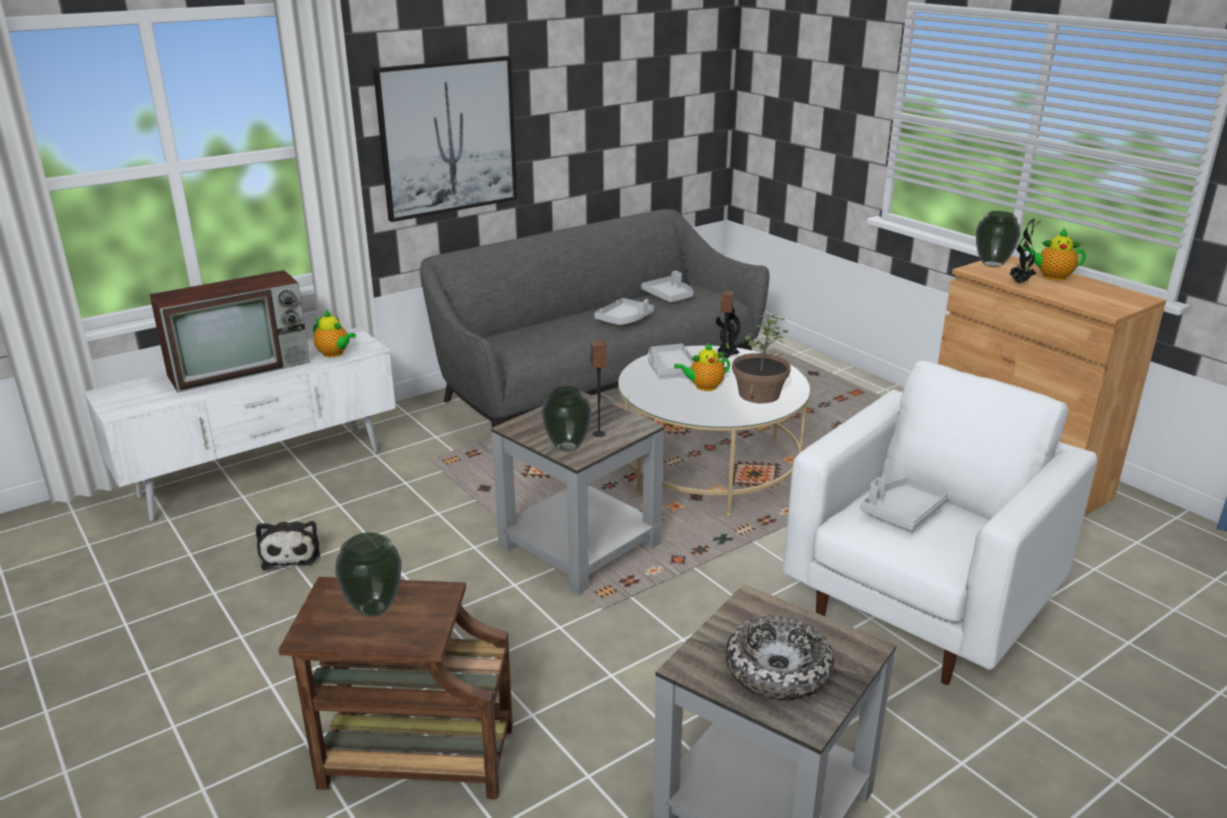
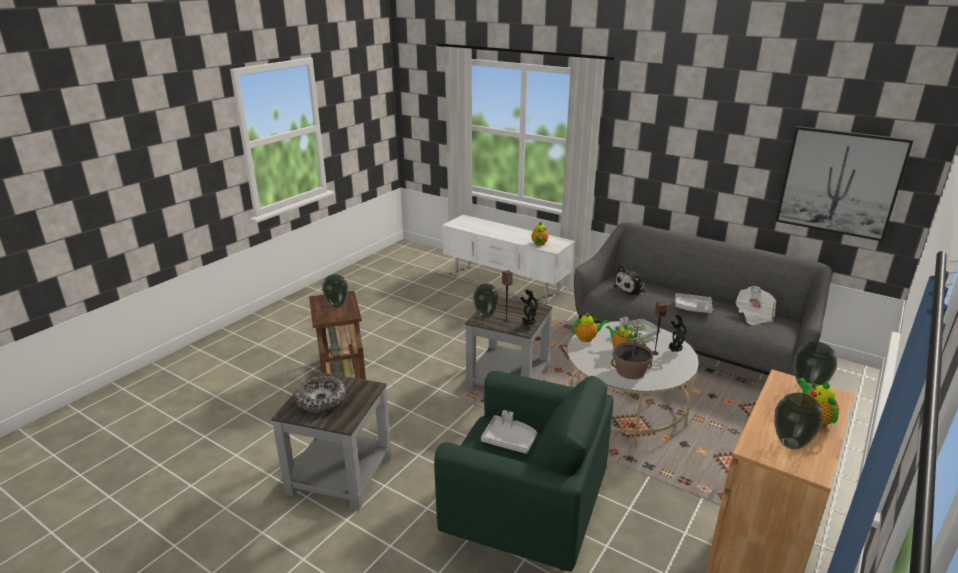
camera: 70 degrees right, 0 degrees up
television [149,270,310,393] -> none
plush toy [256,521,320,570] -> plush toy moved to [613,265,646,296]
picture [373,56,517,222] -> picture moved to [776,126,913,242]
grey tray [641,271,693,302] -> newspaper [735,286,776,325]
white armchair [782,361,1097,685] -> green armchair [434,371,614,572]
potted plant [1010,219,1041,284] -> potted plant moved to [520,290,538,326]
none -> teapot [571,312,609,342]
none -> vase [774,393,823,449]

